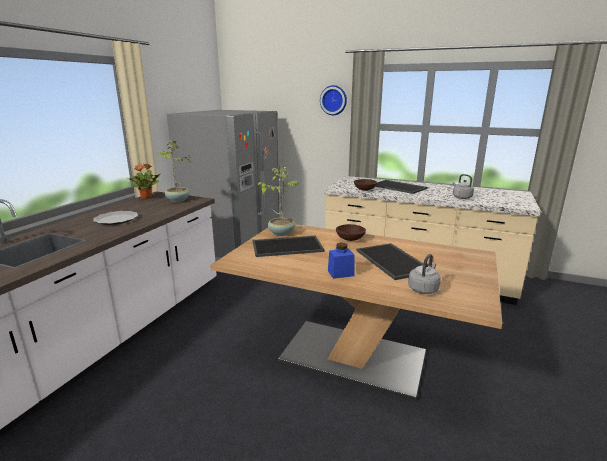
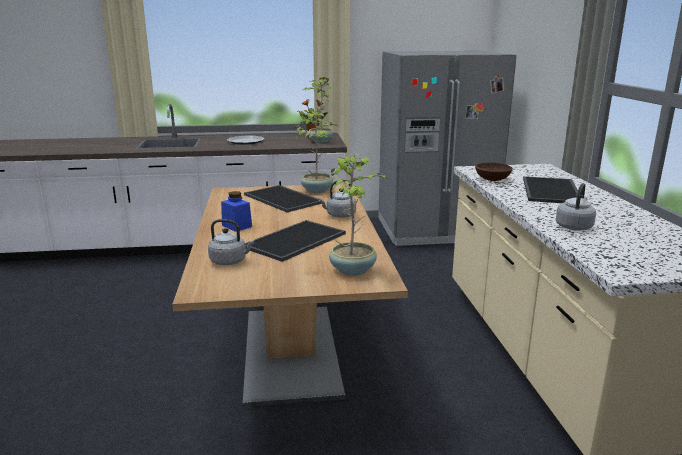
camera: 60 degrees right, 0 degrees up
wall clock [320,85,347,115] -> none
brown bowl [336,224,366,241] -> grey kettle [318,180,356,218]
none -> potted plant [329,153,388,276]

